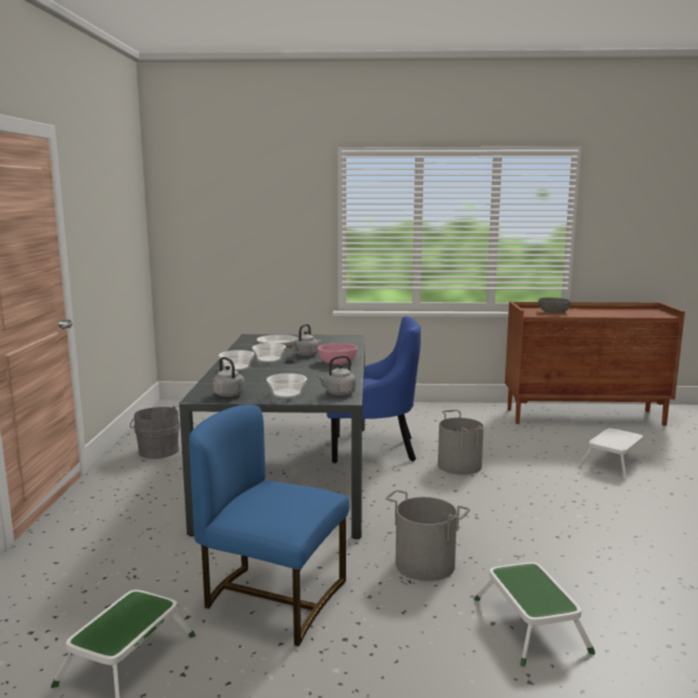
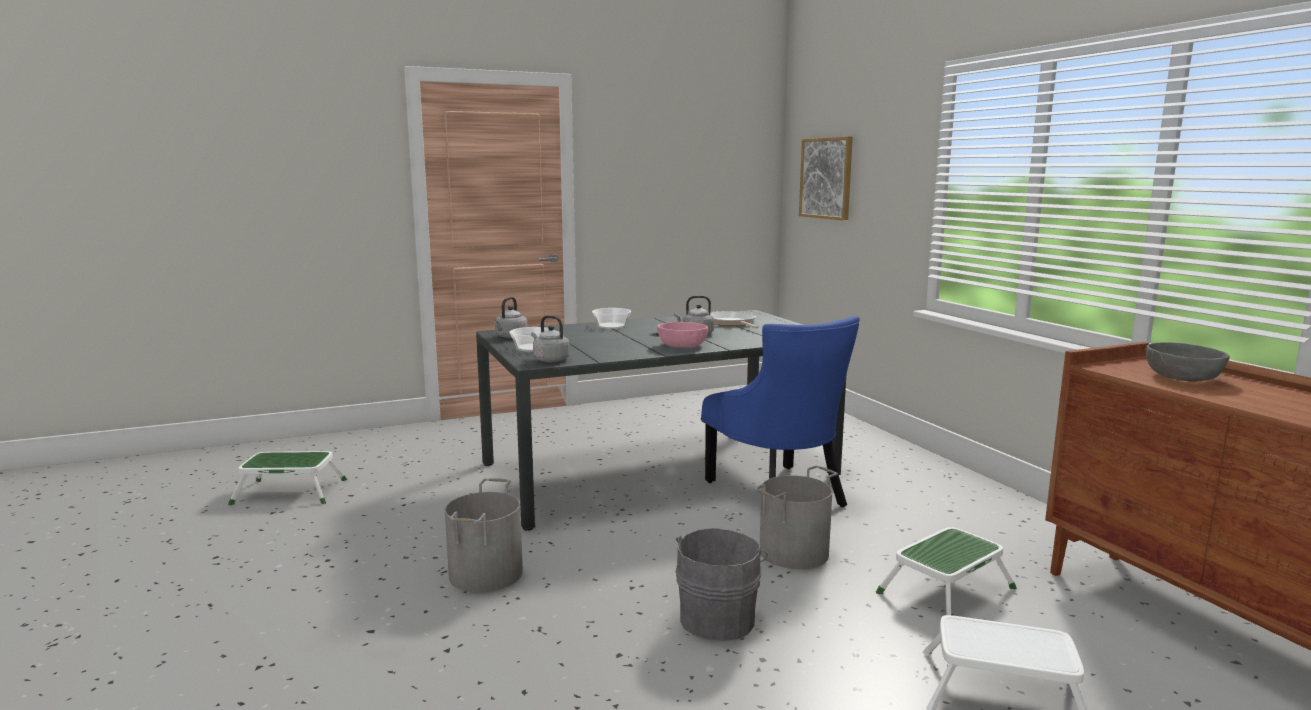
camera: 65 degrees right, 0 degrees up
grey bucket [130,406,180,459] -> grey bucket moved to [676,528,768,641]
blue chair [189,404,350,646] -> none
bowl [252,343,286,362] -> none
green step ladder [474,562,595,667] -> green step ladder moved to [876,527,1017,615]
none -> picture [799,137,853,221]

